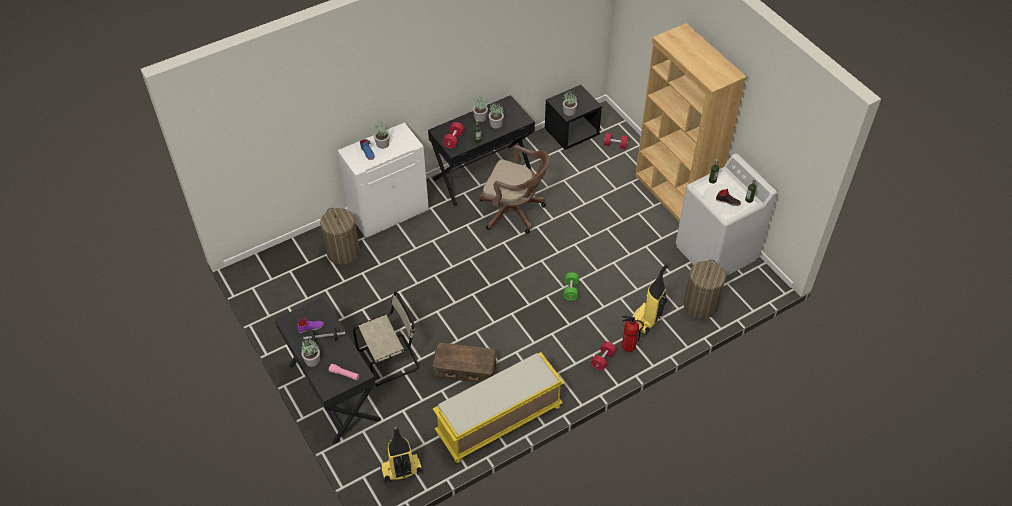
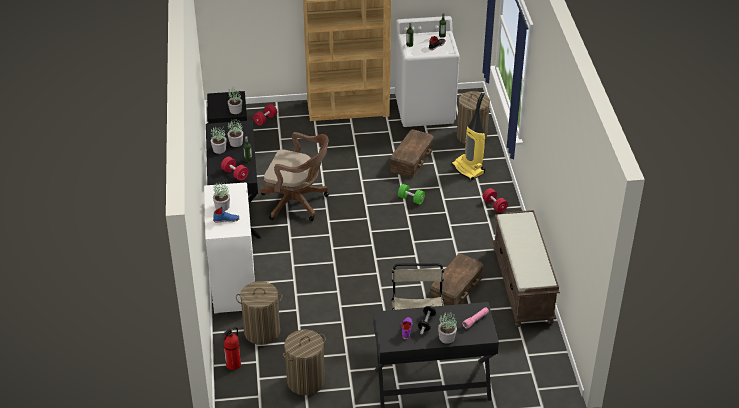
camera: 65 degrees left, 10 degrees down
vacuum cleaner [380,426,423,483] -> none
yellow bench [433,352,564,463] -> brown bench [492,210,560,327]
brown office chair [479,145,549,234] -> brown office chair turned 60 degrees clockwise [260,132,329,221]
fire extinguisher [622,315,644,352] -> fire extinguisher moved to [222,327,241,370]
none -> laundry basket [283,330,326,395]
none -> brown storage box [390,129,434,178]

